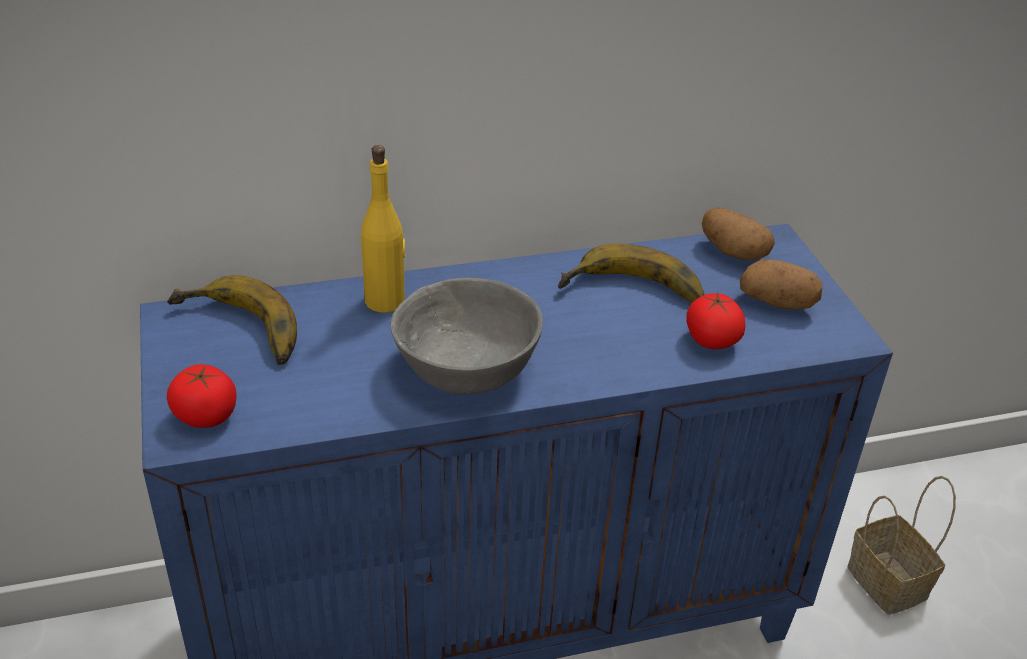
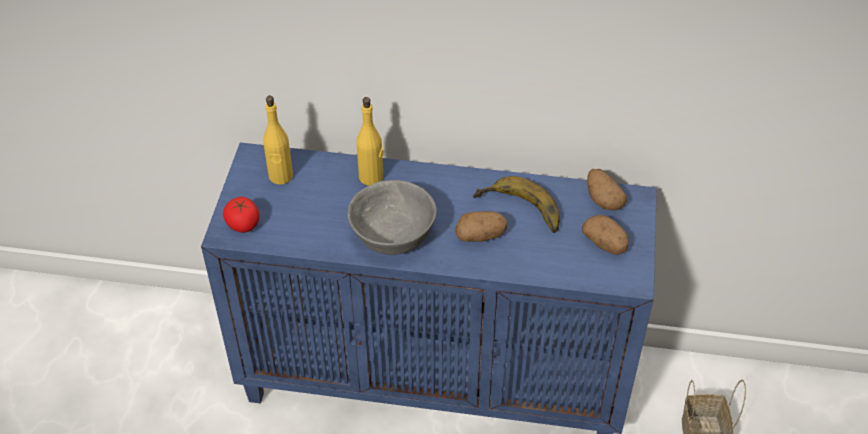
camera: 25 degrees right, 10 degrees up
banana [167,275,297,365] -> yellow bottle [263,96,293,185]
tomato [686,292,746,349] -> none
none -> potato [455,211,507,242]

